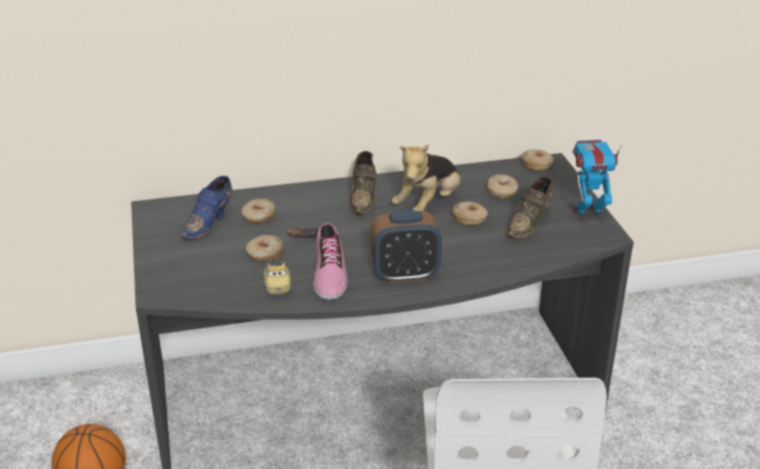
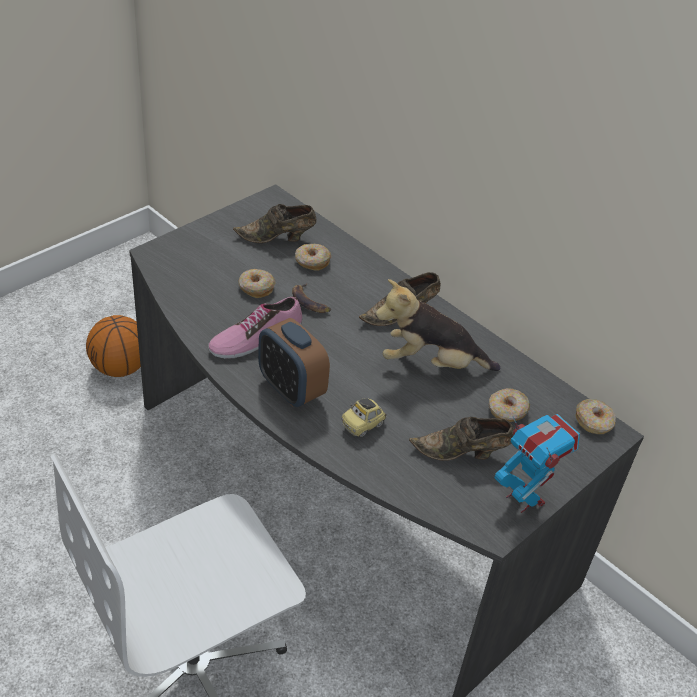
camera: 55 degrees right, 10 degrees up
blue shoe [180,176,233,239] -> brown shoe [233,204,317,243]
toy car [263,260,291,294] -> toy car moved to [341,398,386,437]
donut [452,201,488,225] -> none

